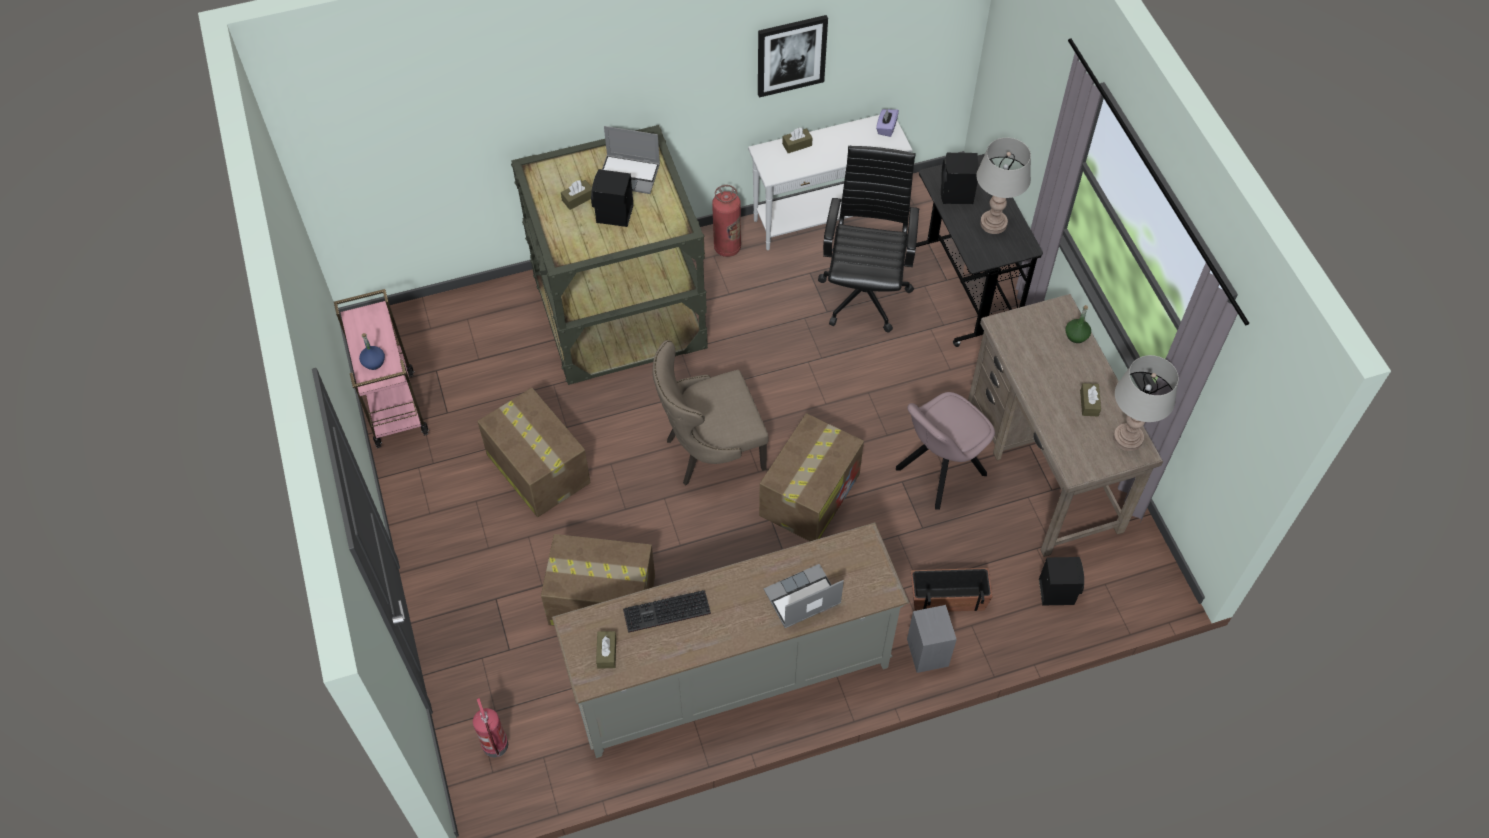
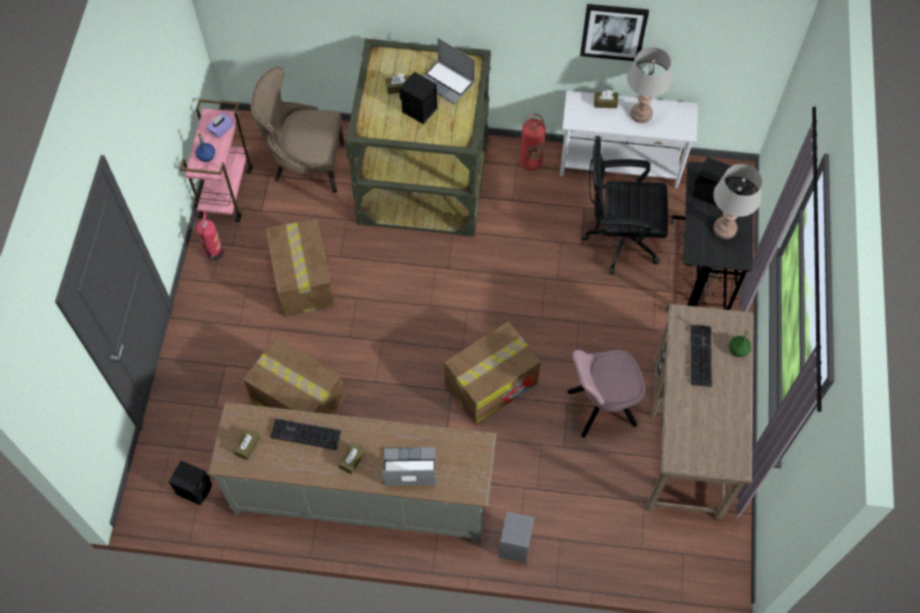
camera: 25 degrees right, 5 degrees up
fire extinguisher [473,698,508,758] -> fire extinguisher moved to [196,210,224,260]
beige chair [652,340,768,485] -> beige chair moved to [251,66,344,193]
black office chair [818,146,919,332] -> black office chair turned 120 degrees counterclockwise [581,136,668,275]
purple tissue box [876,109,899,137] -> purple tissue box moved to [206,113,233,138]
planter [911,568,992,612] -> none
black speaker [1039,557,1084,605] -> black speaker moved to [169,460,212,505]
brown tissue box [1080,383,1101,416] -> brown tissue box moved to [339,442,365,474]
grey table lamp [1113,355,1179,451] -> grey table lamp moved to [627,47,671,123]
none -> keyboard [691,325,712,387]

